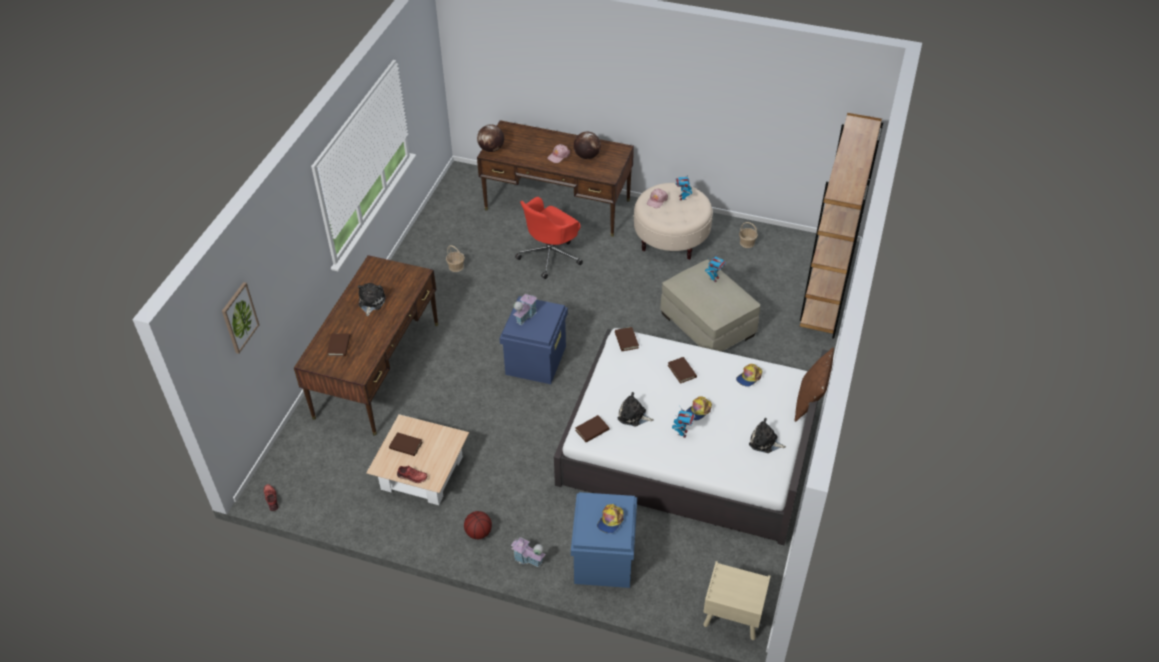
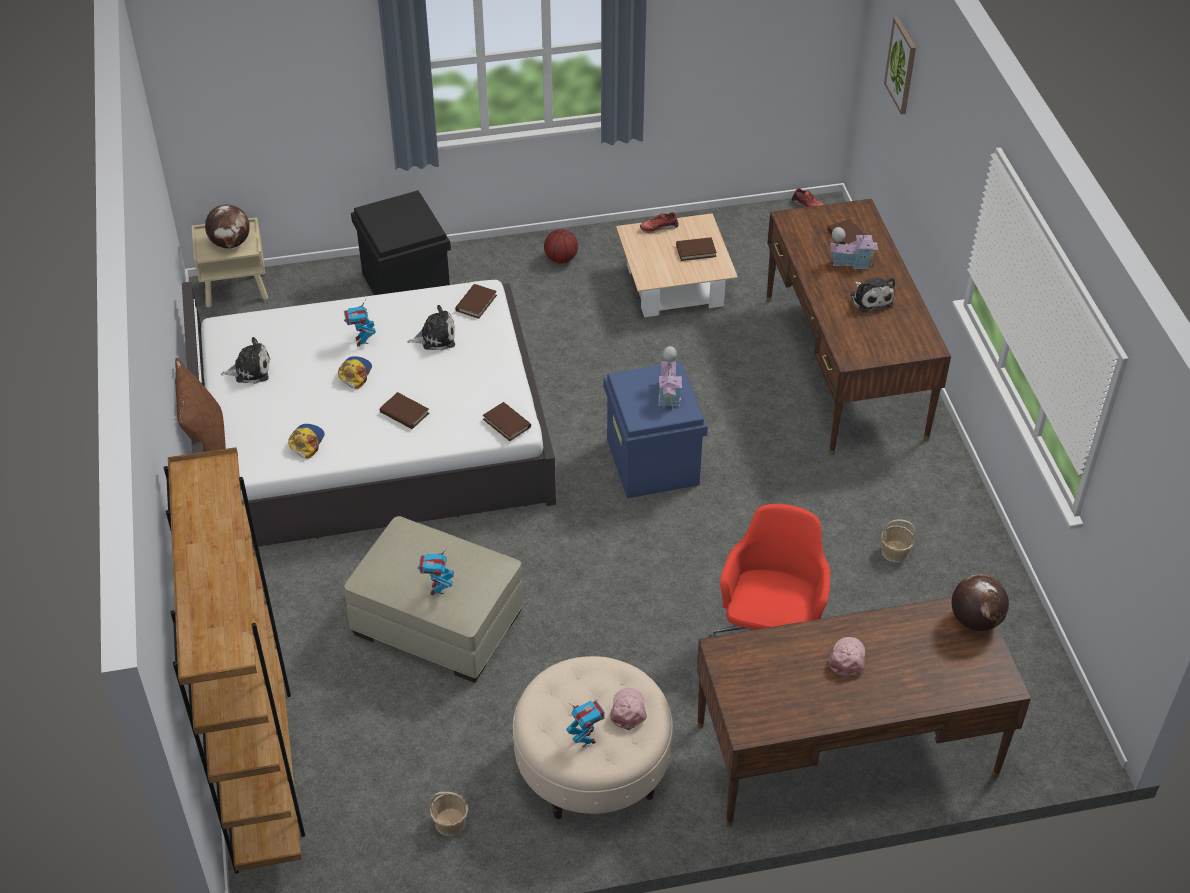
camera: 150 degrees right, 0 degrees up
toy house [511,537,546,567] -> toy house moved to [830,226,878,269]
blue storage box [571,492,637,588] -> black storage box [351,190,451,295]
globe [574,132,601,159] -> globe moved to [205,205,250,248]
cap [597,504,624,533] -> none

